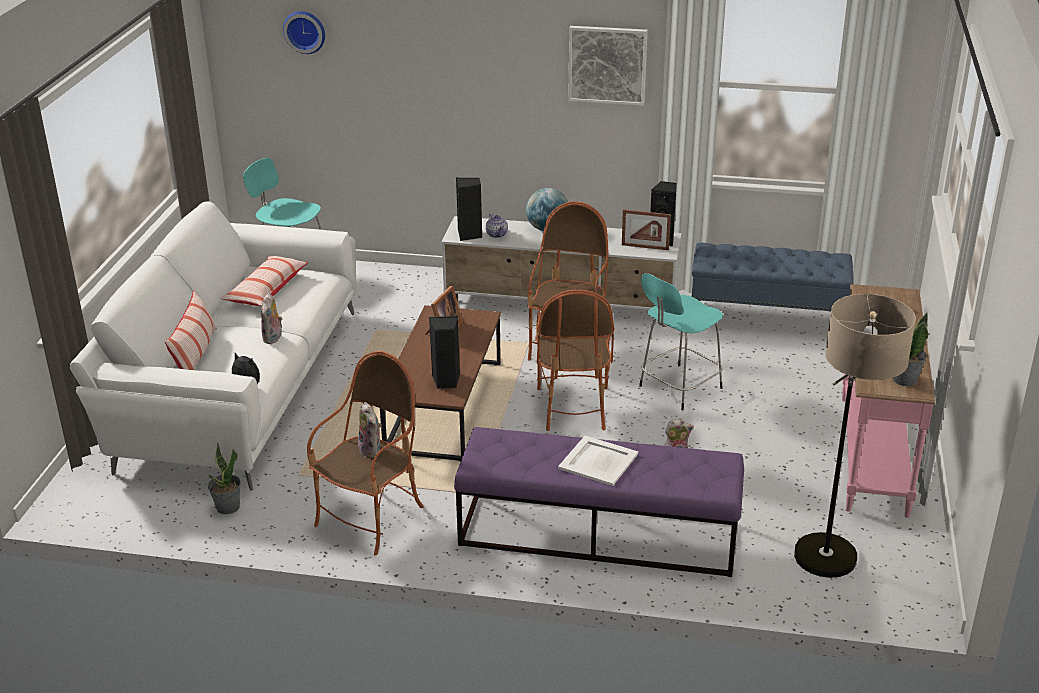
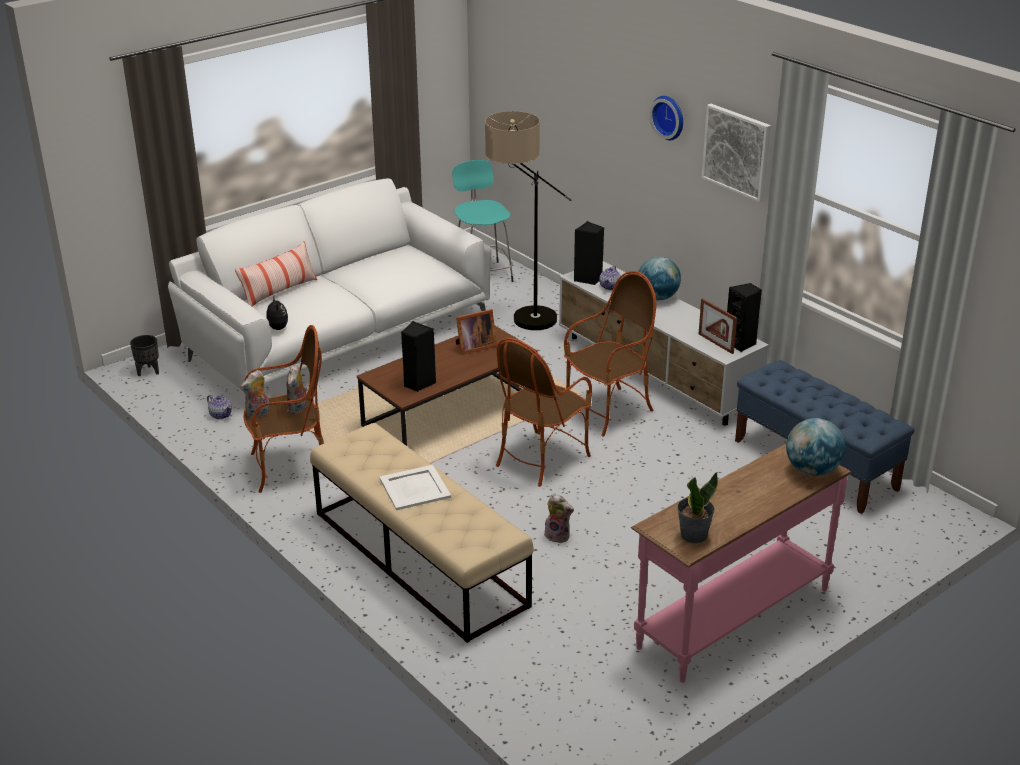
camera: 40 degrees right, 0 degrees up
potted plant [208,443,241,514] -> teapot [207,395,232,419]
pillow [220,256,308,306] -> none
plush toy [261,293,282,344] -> plush toy moved to [240,370,270,418]
wall clock [283,11,325,54] -> wall clock moved to [650,96,683,140]
purple bench [454,427,744,577] -> beige bench [310,423,534,643]
turquoise stool [639,273,723,410] -> none
floor lamp [794,294,916,578] -> floor lamp moved to [485,111,571,330]
none -> black planter [130,335,159,376]
none -> globe [786,418,845,476]

